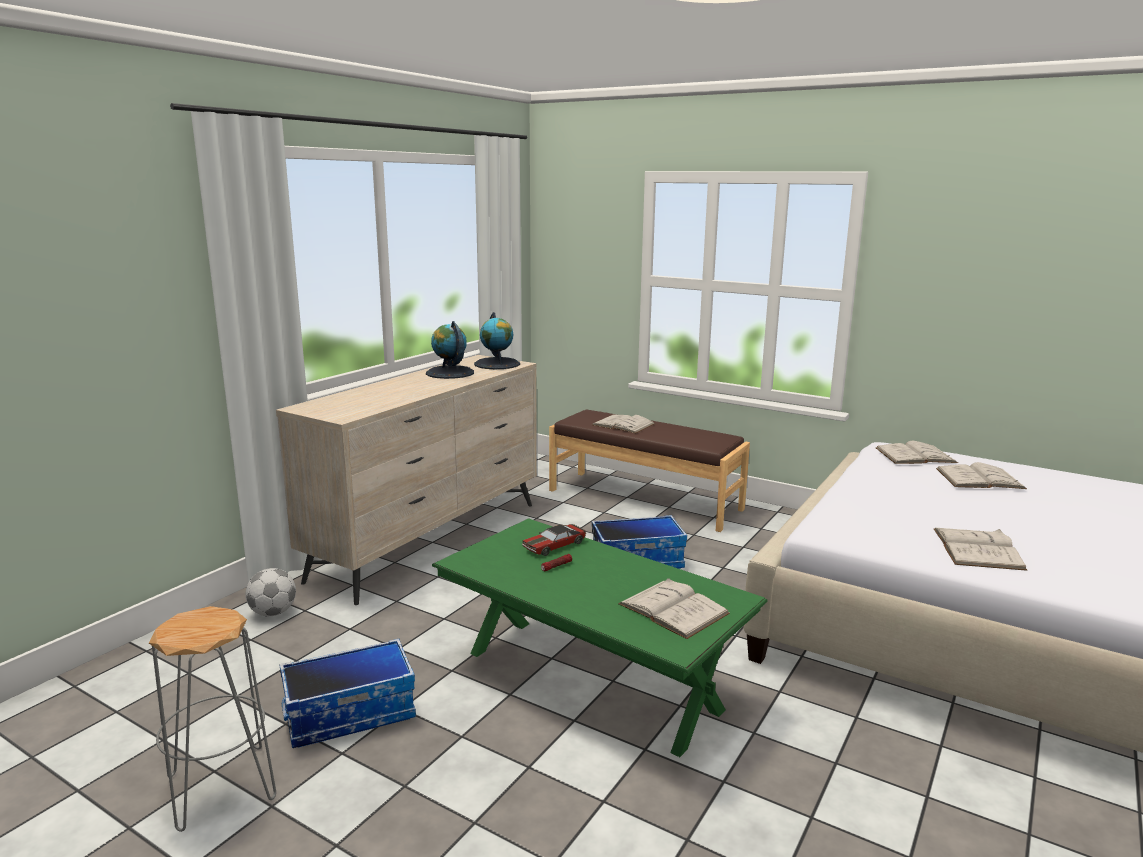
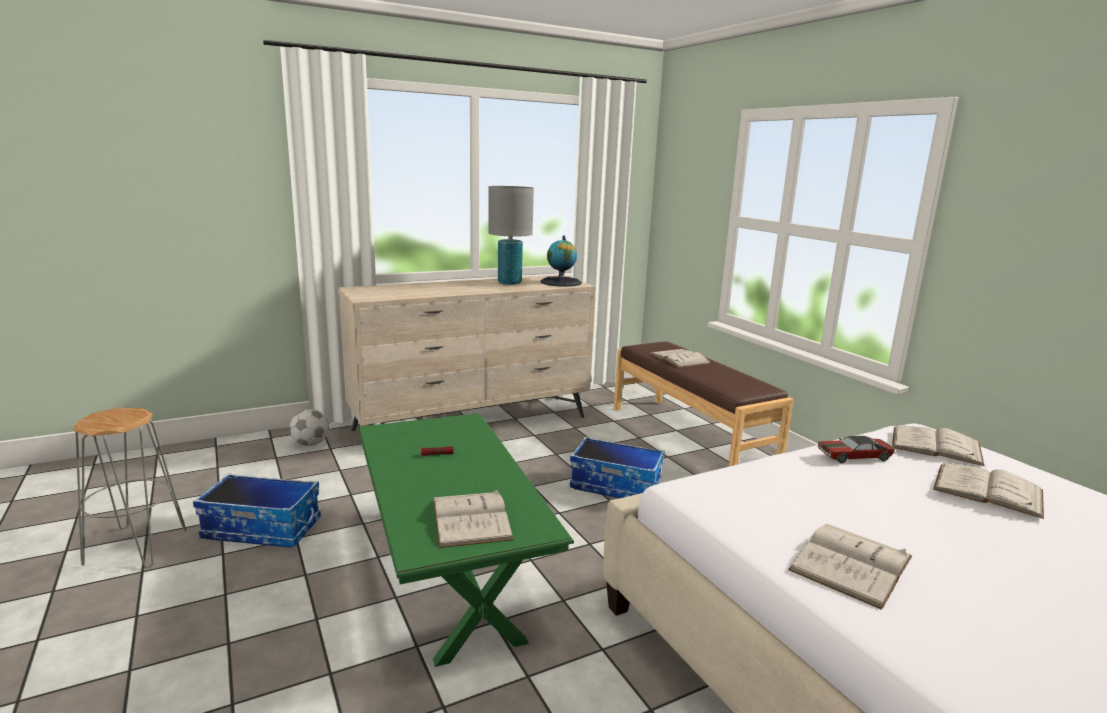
camera: 30 degrees right, 0 degrees up
globe [426,321,474,379] -> grey table lamp [488,186,534,285]
toy car [522,524,586,556] -> toy car moved to [817,436,895,463]

